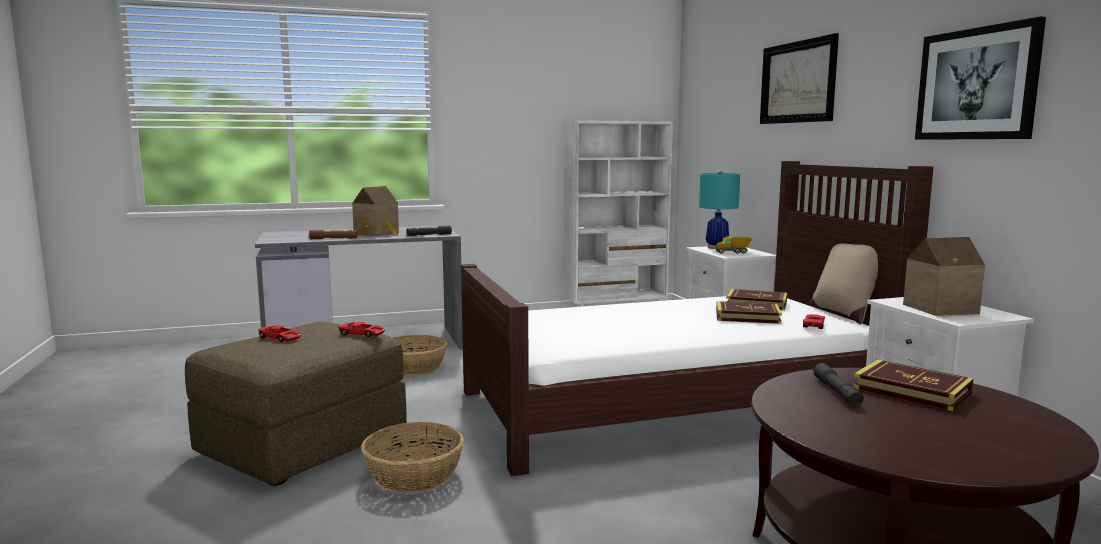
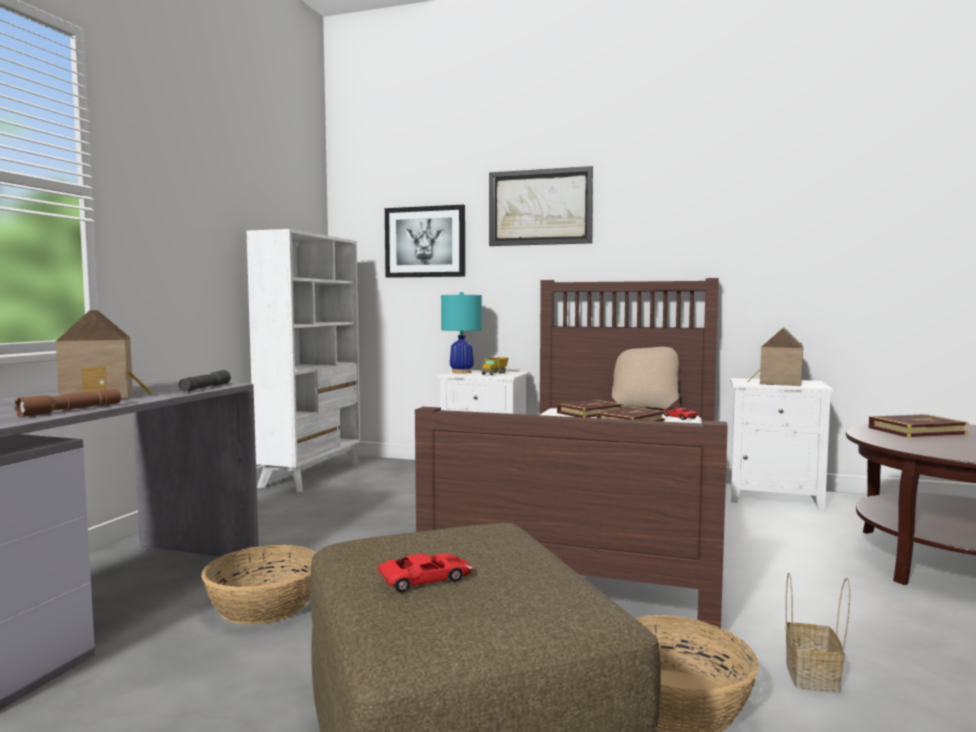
camera: 55 degrees left, 5 degrees down
red toy car [338,322,385,337] -> none
grey flashlight [813,363,864,407] -> none
picture [915,17,1046,140] -> picture moved to [385,205,465,278]
none -> basket [786,572,850,693]

